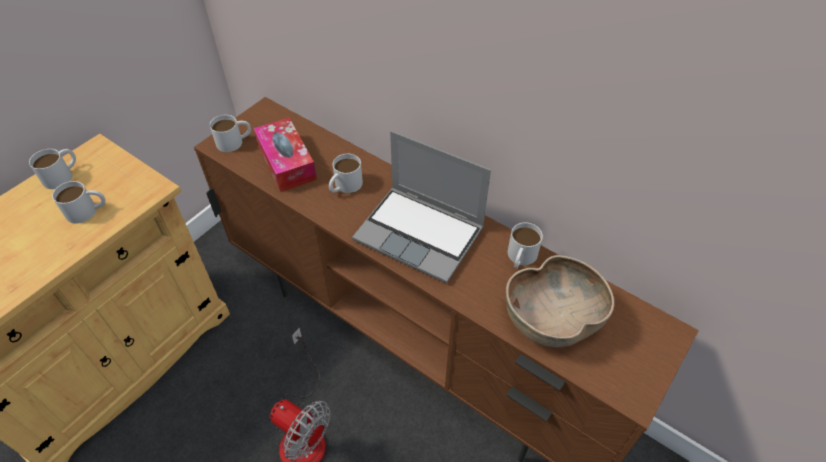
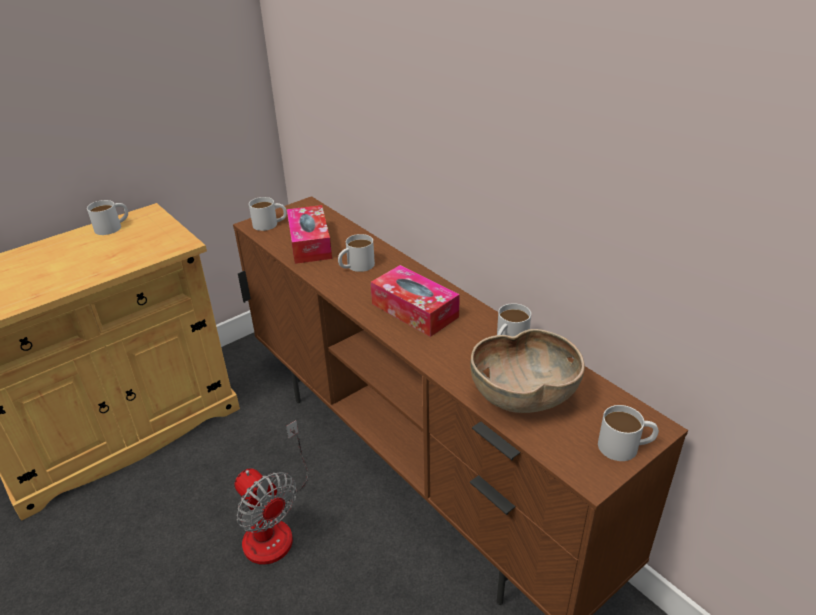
camera: 15 degrees right, 15 degrees down
white mug [52,181,106,224] -> white mug moved to [598,405,659,461]
laptop [352,131,491,284] -> tissue box [371,265,460,337]

